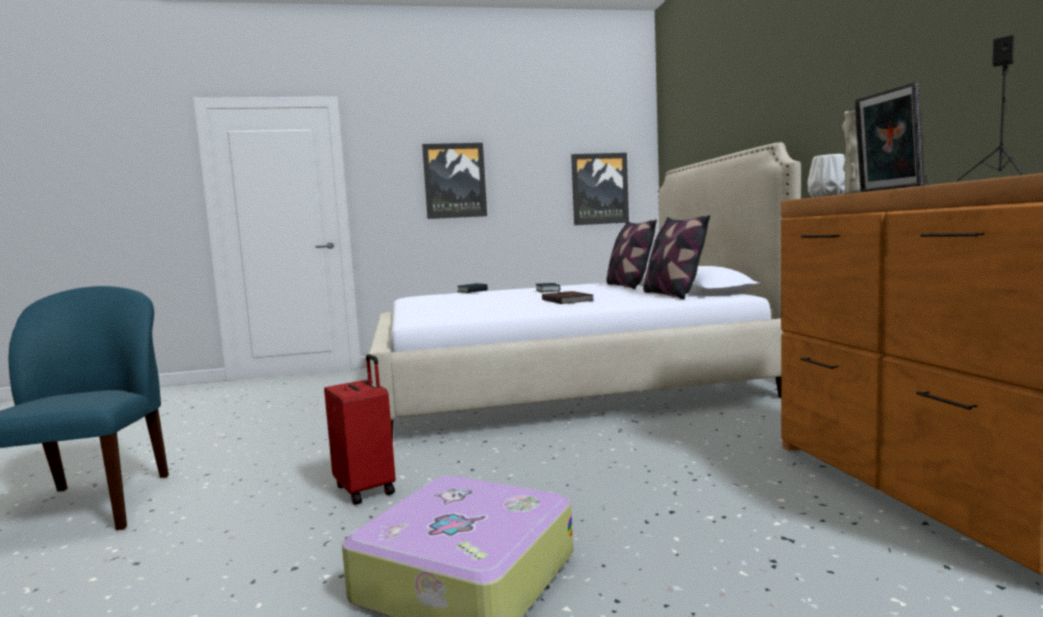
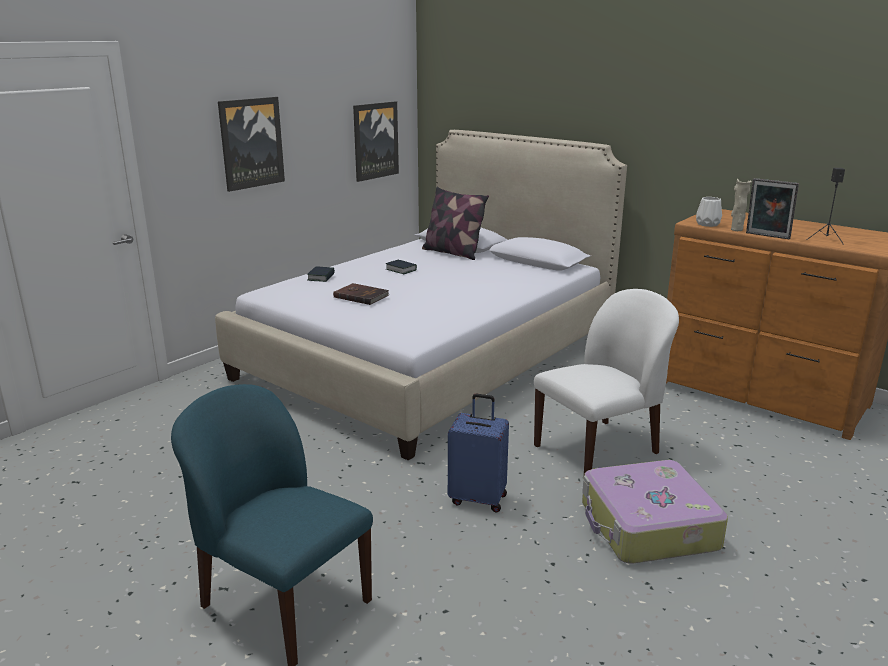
camera: 40 degrees left, 15 degrees up
red suitcase [324,354,396,505] -> blue suitcase [448,394,509,513]
brown book [542,291,594,304] -> brown book moved to [333,283,389,305]
pillow [643,215,710,299] -> none
none -> white chair [534,289,679,480]

